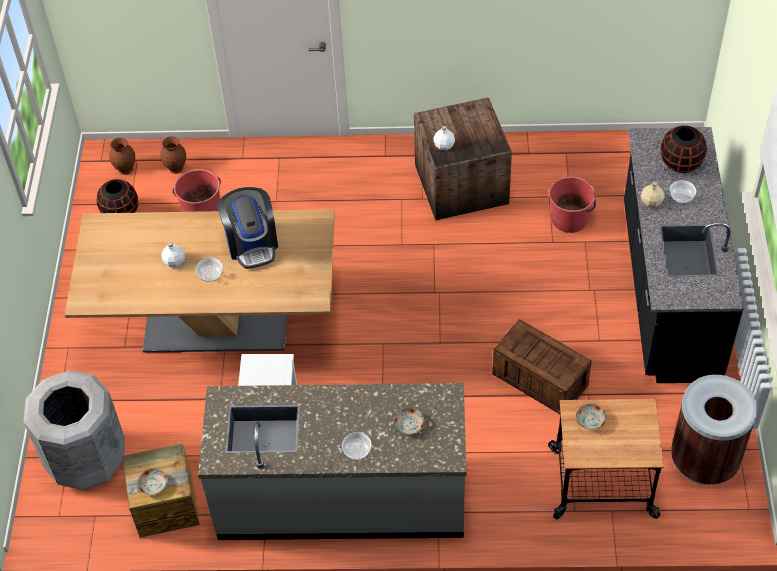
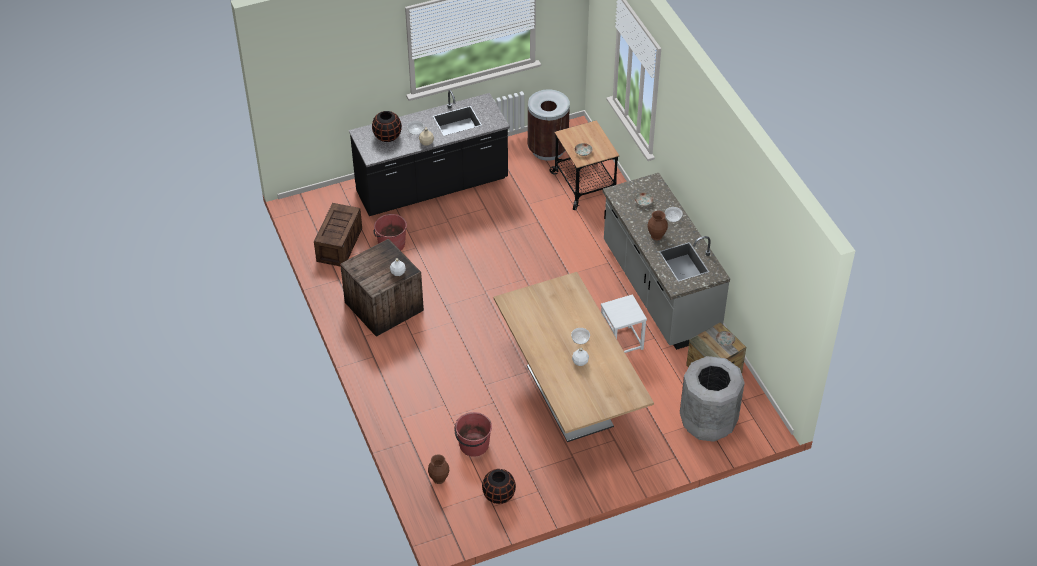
camera: 115 degrees left, 5 degrees down
brown vase [109,137,135,175] -> brown vase moved to [647,211,668,240]
coffee machine [217,187,278,269] -> none
crate [492,319,592,414] -> crate moved to [314,203,362,266]

